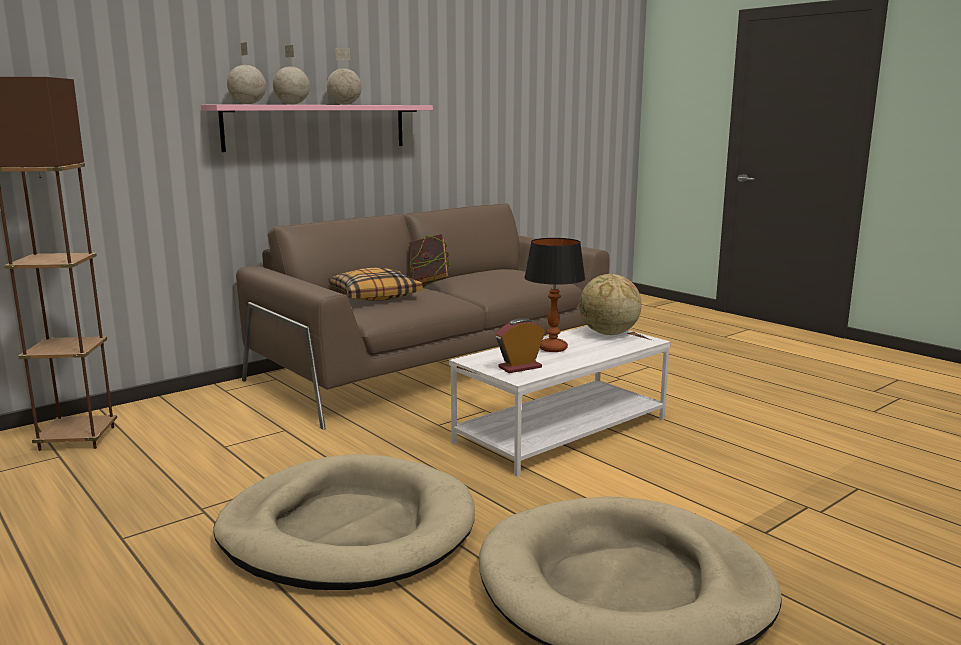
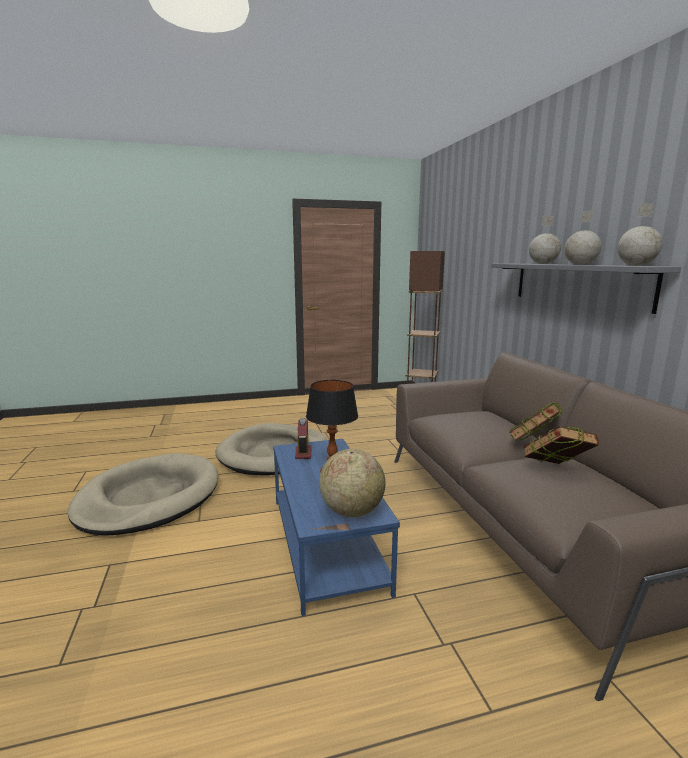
camera: 115 degrees right, 0 degrees up
pink shelf [201,105,433,152] -> grey shelf [491,264,681,314]
globe [227,42,266,104] -> globe moved to [617,203,663,266]
pillow [330,268,422,301] -> none
white coffee table [449,326,671,477] -> blue coffee table [273,439,400,616]
none -> book [523,426,599,464]

